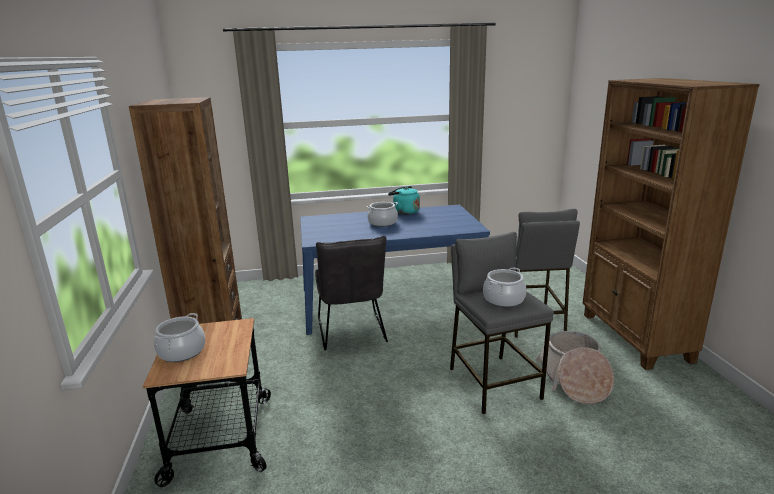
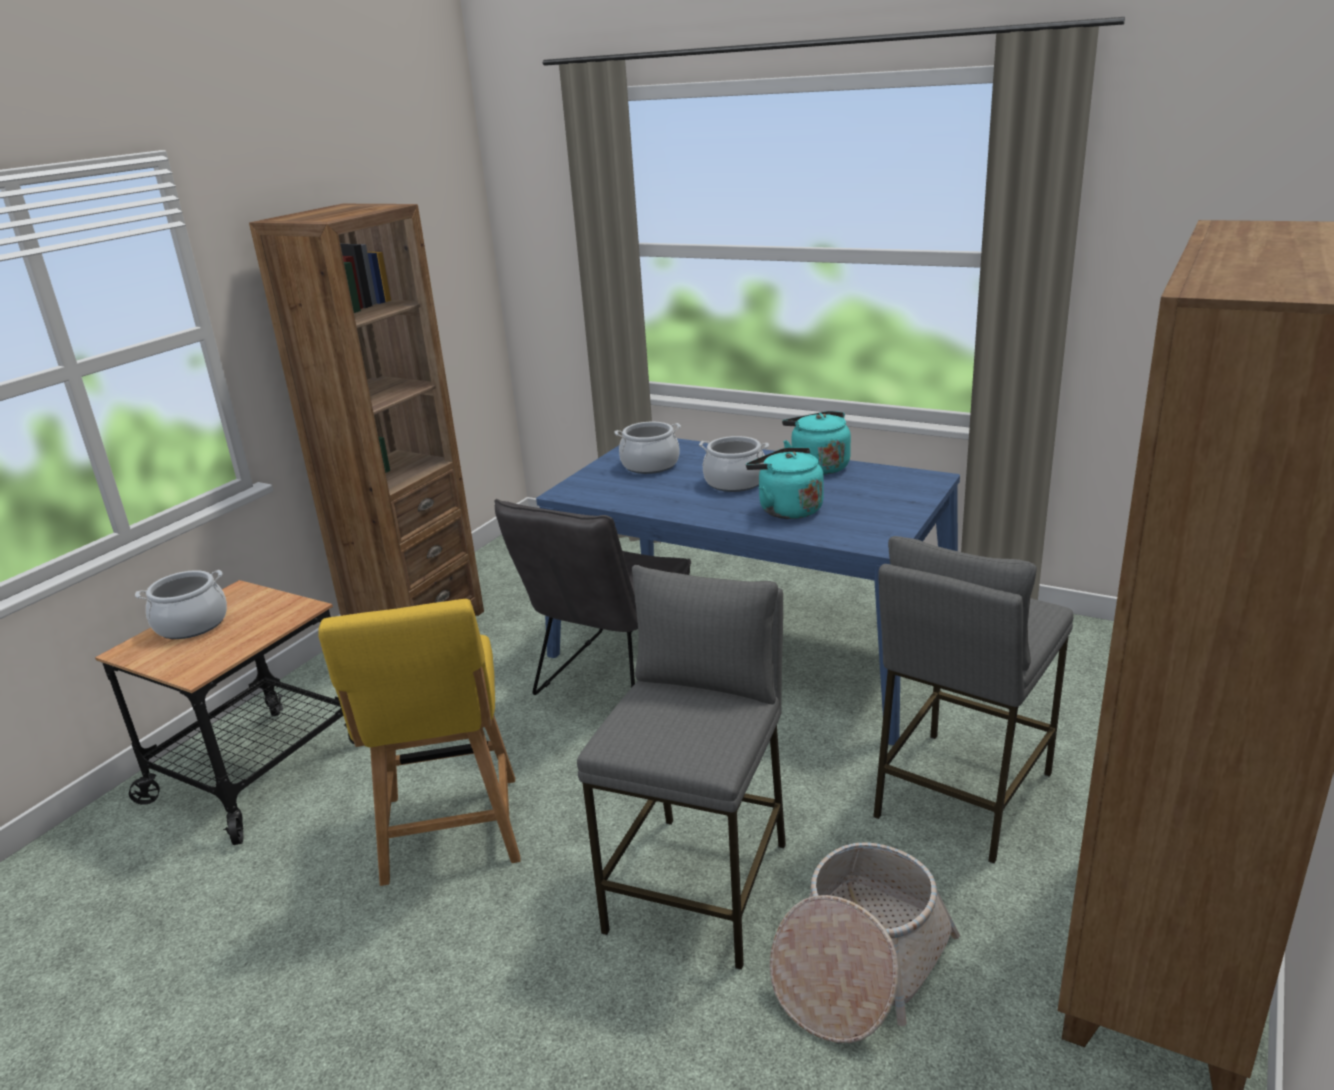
camera: 40 degrees right, 5 degrees up
cooking pot [483,267,526,307] -> cooking pot moved to [614,422,681,474]
none -> yellow chair [318,599,521,886]
none -> turquoise kettle [746,447,824,519]

